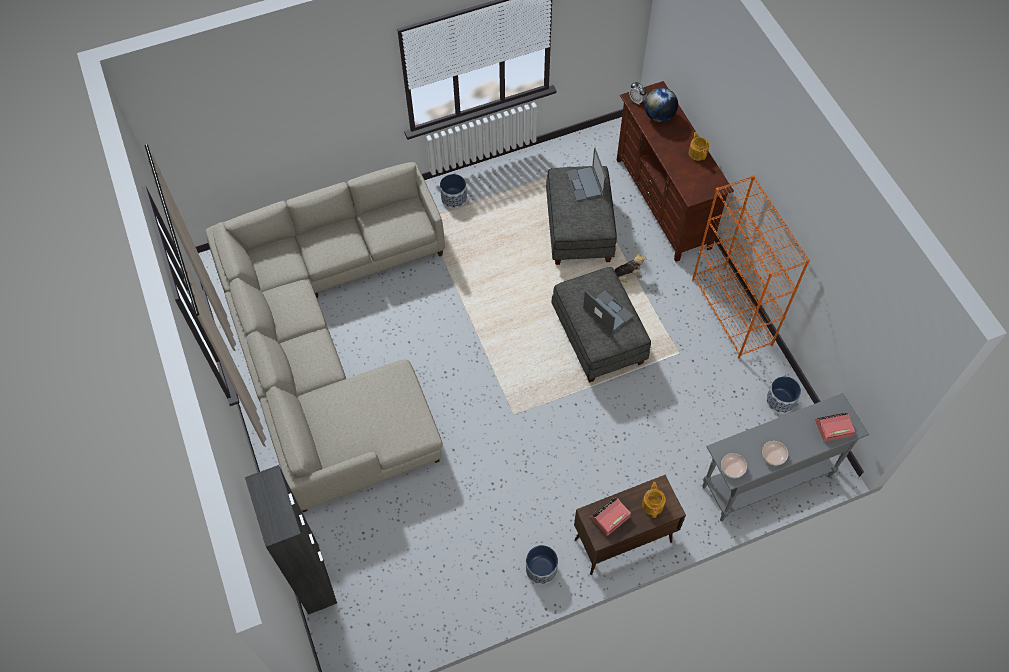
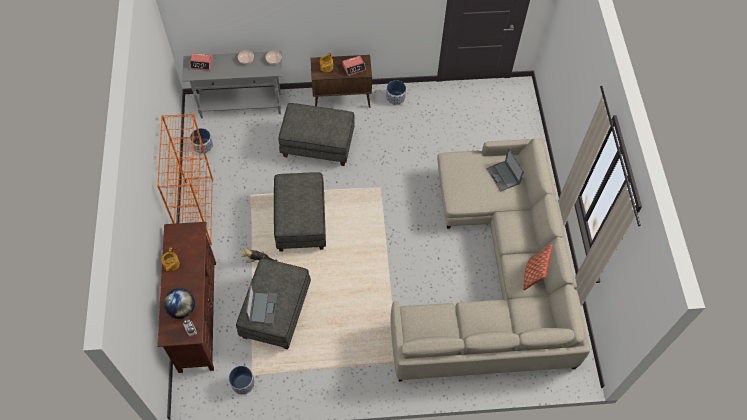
camera: 165 degrees left, 0 degrees up
black cabinet [245,465,337,614] -> none
planter [440,174,467,209] -> planter moved to [229,366,255,395]
laptop [583,290,633,334] -> laptop moved to [486,148,524,191]
none -> grey ottoman [278,103,355,166]
none -> pillow [523,243,553,290]

